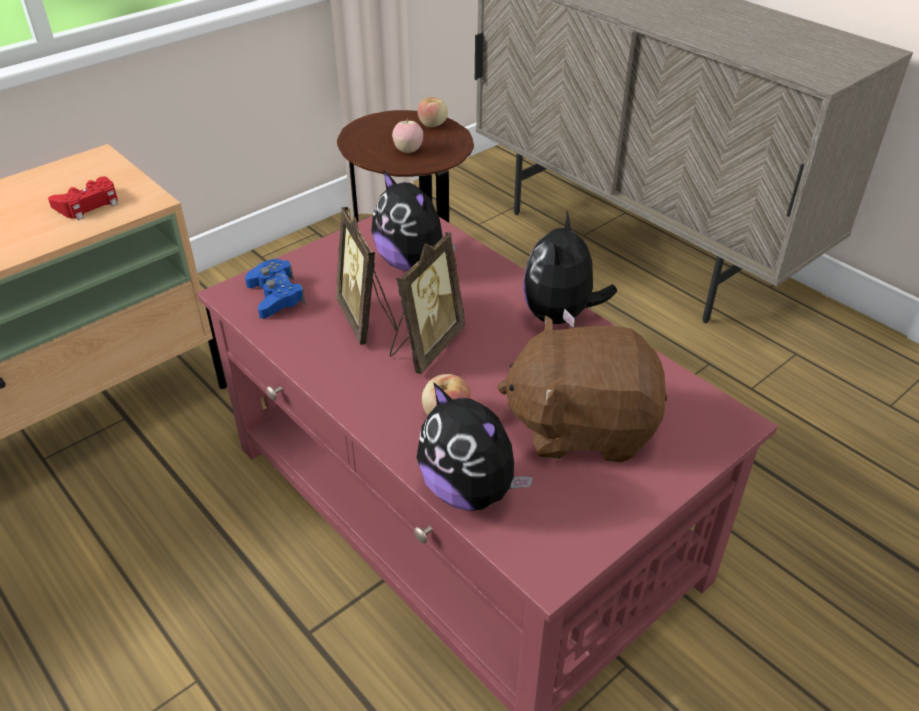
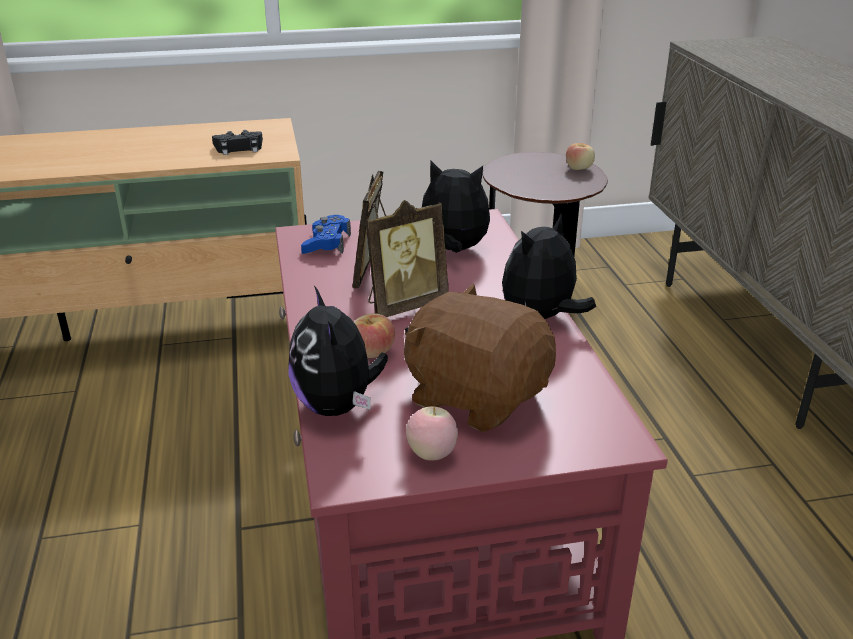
camera: 30 degrees right, 10 degrees down
red game controller [48,176,118,220] -> black game controller [212,130,263,155]
plush toy [371,170,455,271] -> plush toy turned 120 degrees clockwise [422,161,490,253]
apple [392,118,423,153] -> apple moved to [406,406,458,460]

